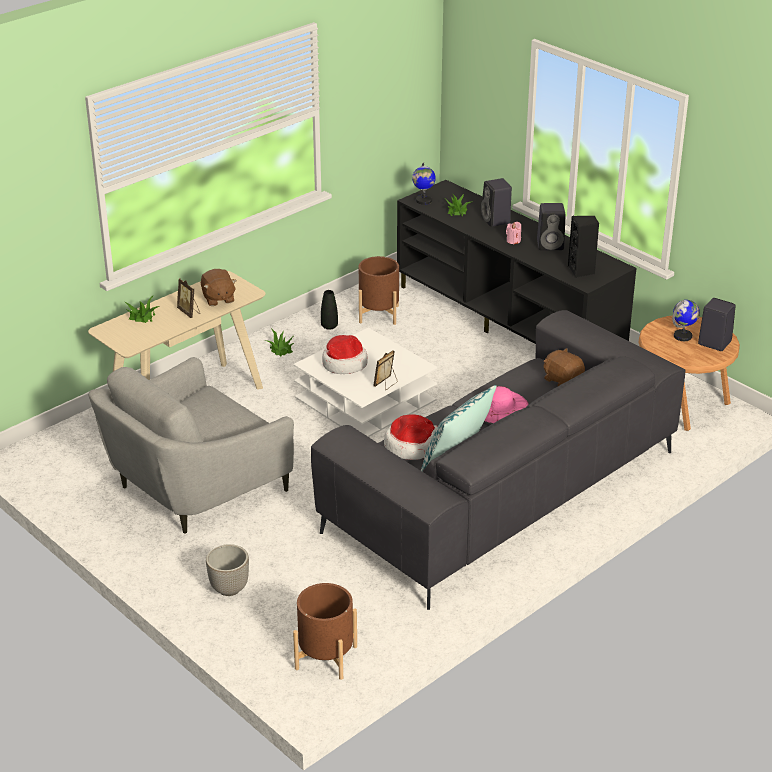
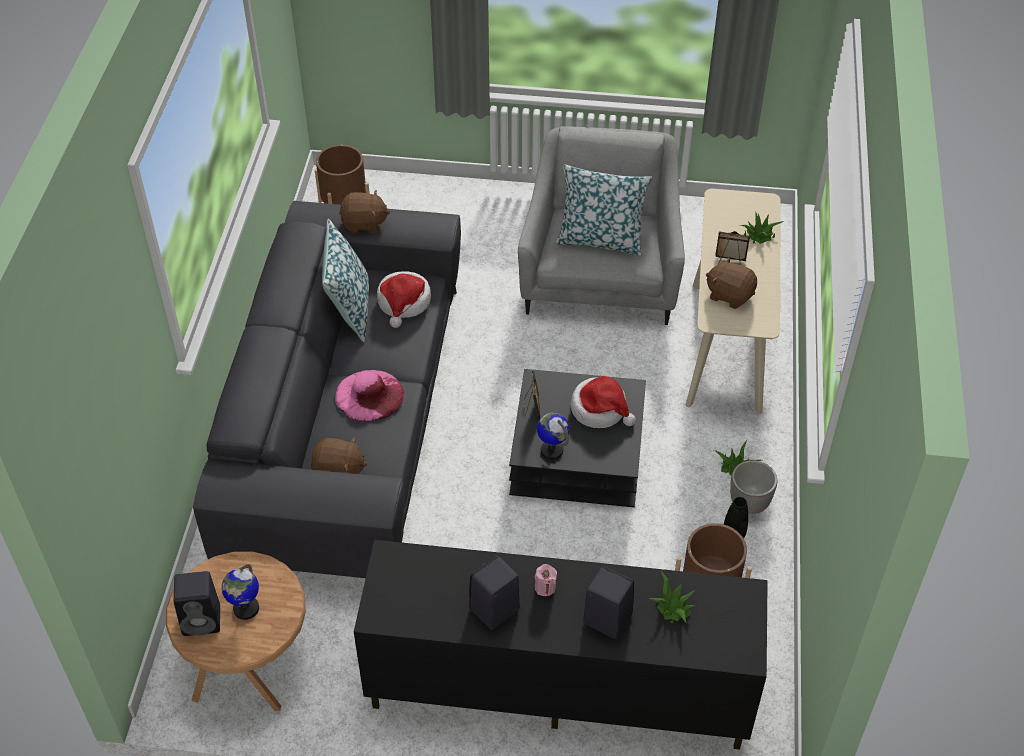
camera: 140 degrees right, 15 degrees up
planter [206,544,249,596] -> planter moved to [730,460,777,514]
white coffee table [293,328,437,437] -> black coffee table [509,369,646,508]
globe [412,162,436,205] -> globe moved to [537,413,569,460]
black speaker [568,216,599,278] -> none
none -> brown plush toy [339,190,390,233]
none -> pillow [556,165,652,256]

